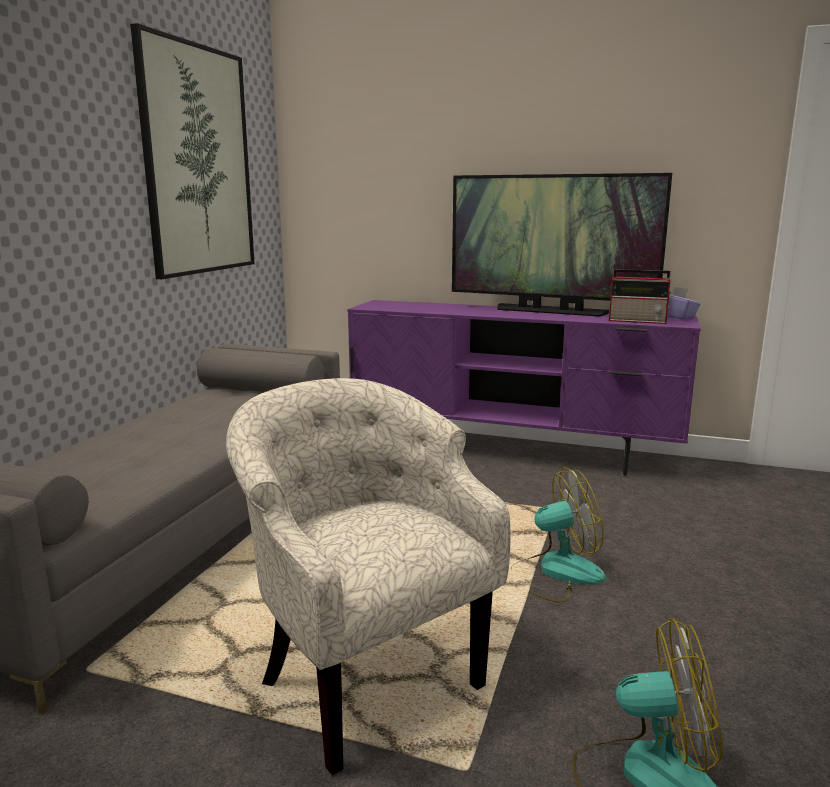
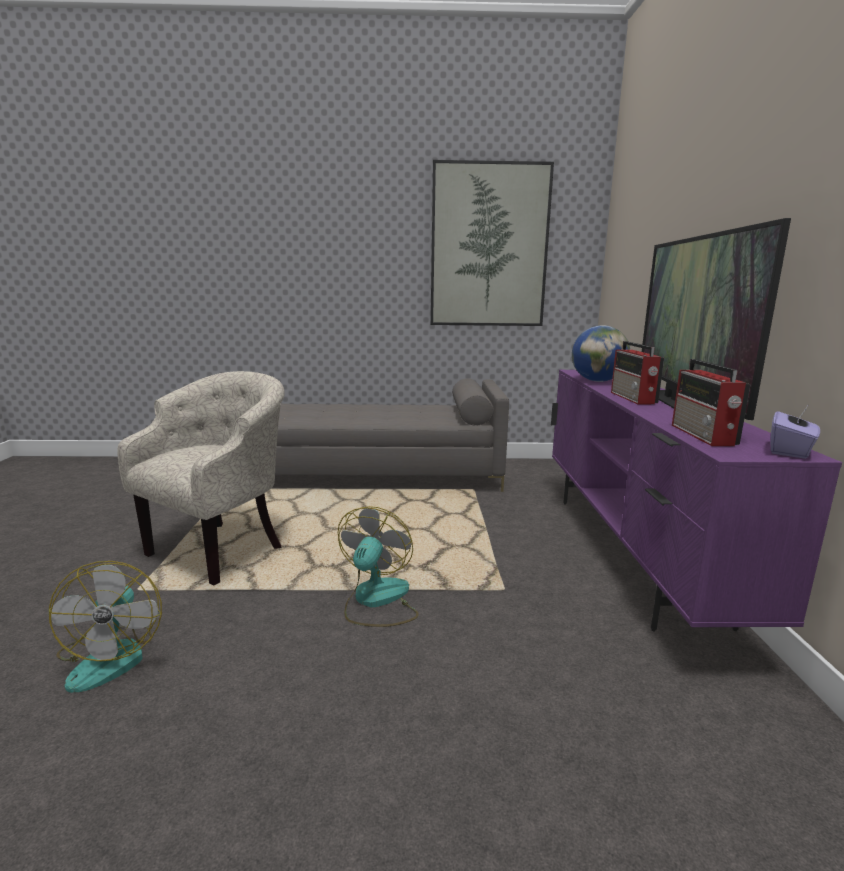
camera: 70 degrees right, 0 degrees up
fan [511,467,606,602] -> fan turned 135 degrees counterclockwise [338,506,418,627]
none -> globe [572,325,630,382]
none -> radio [611,341,664,405]

